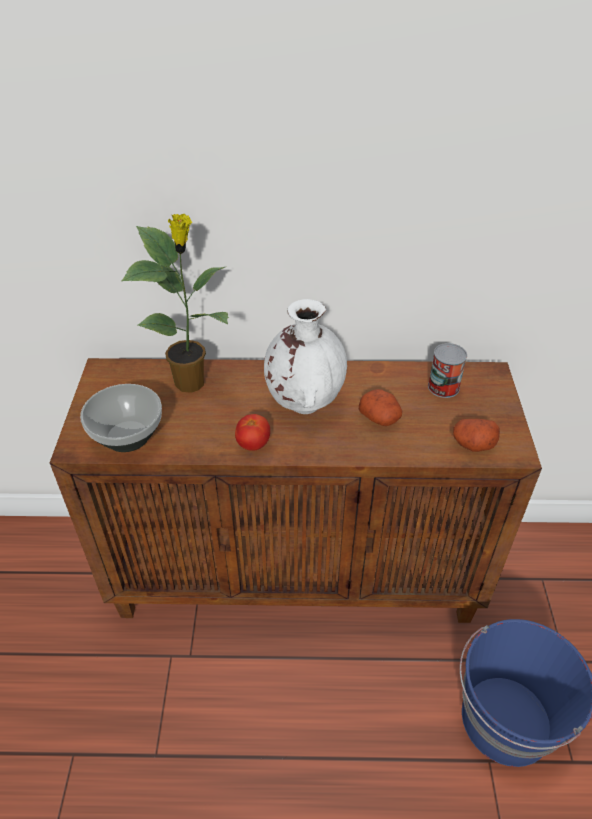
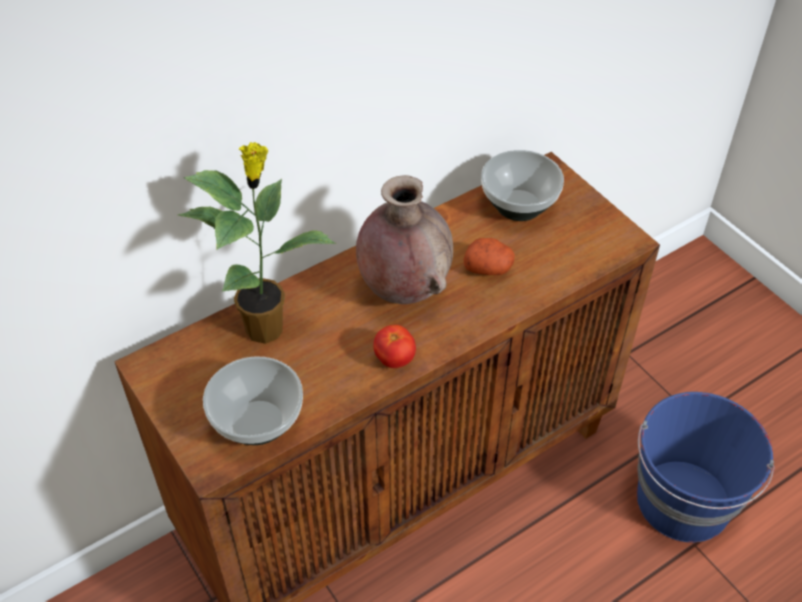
camera: 35 degrees left, 5 degrees up
white vase [264,299,347,414] -> brown vase [356,175,453,304]
can [428,343,467,398] -> bowl [481,150,564,221]
potato [453,419,500,452] -> none

